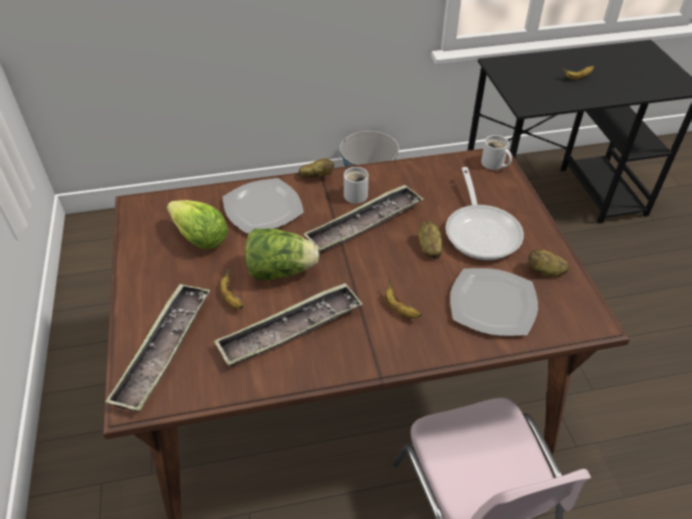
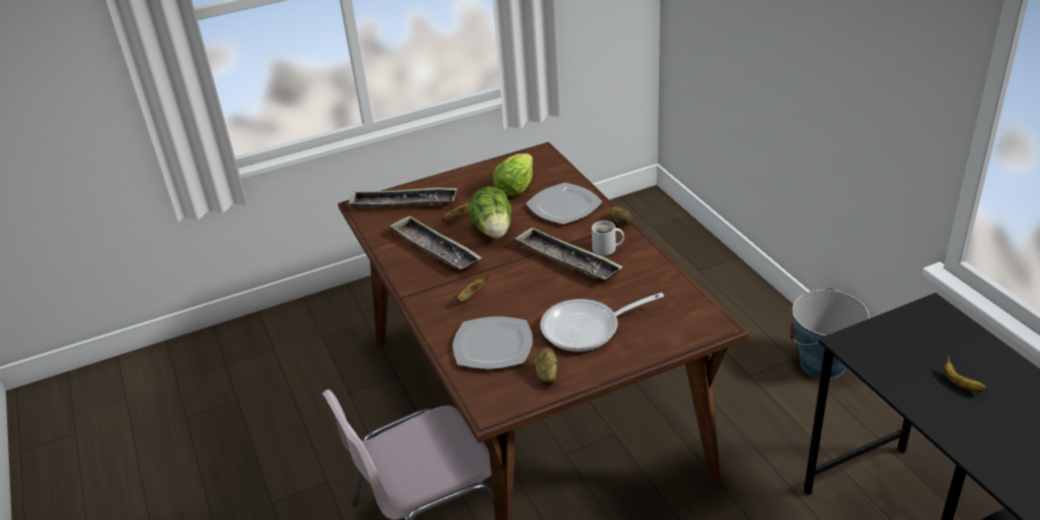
camera: 80 degrees right, 10 degrees down
potato [418,221,442,259] -> none
white mug [481,135,512,170] -> none

